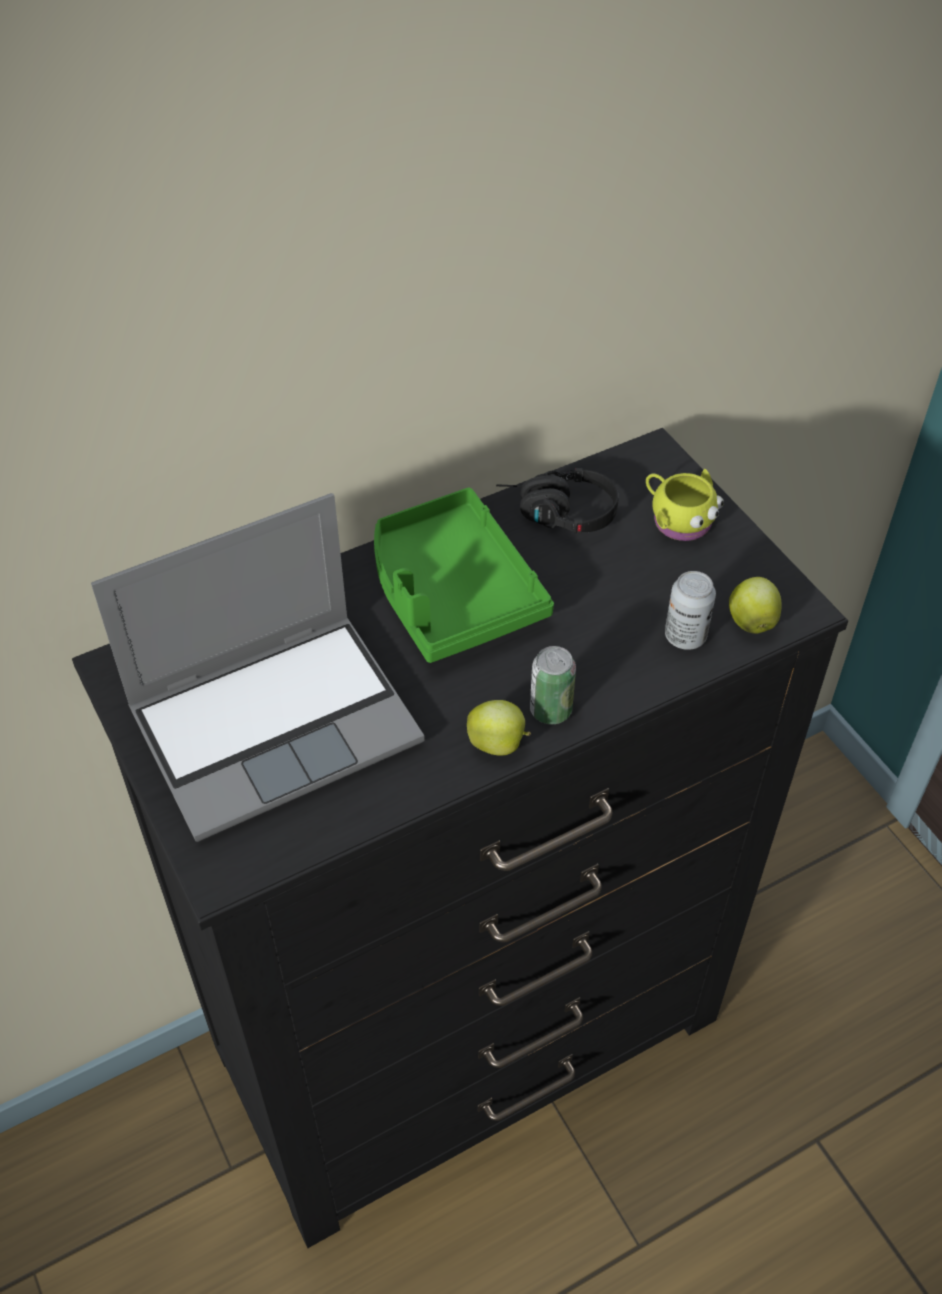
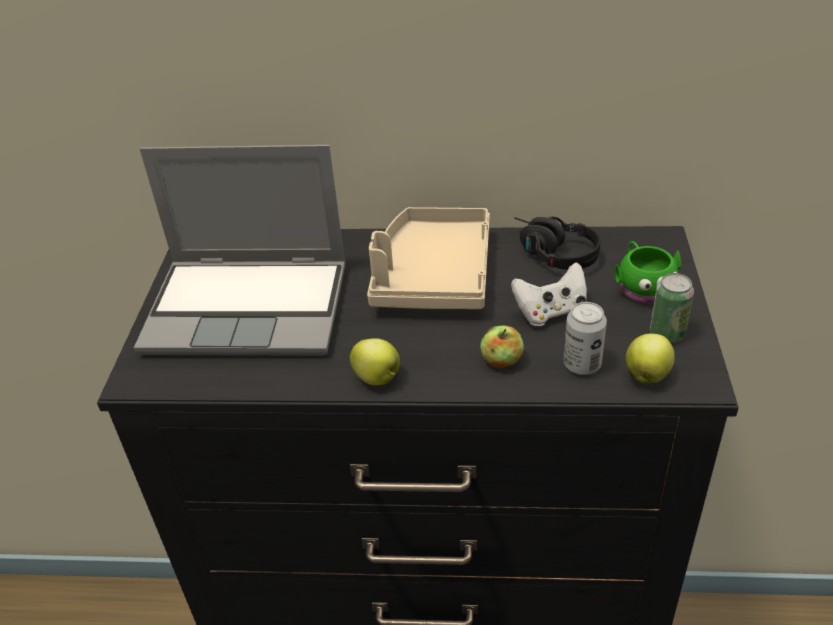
camera: 35 degrees right, 10 degrees down
green tray [374,488,554,663] -> beige tray [367,207,490,309]
can [530,646,576,724] -> can moved to [650,273,694,343]
yellow mug [646,469,724,541] -> green mug [614,241,682,304]
none -> apple [480,325,524,368]
none -> white game controller [511,262,587,326]

